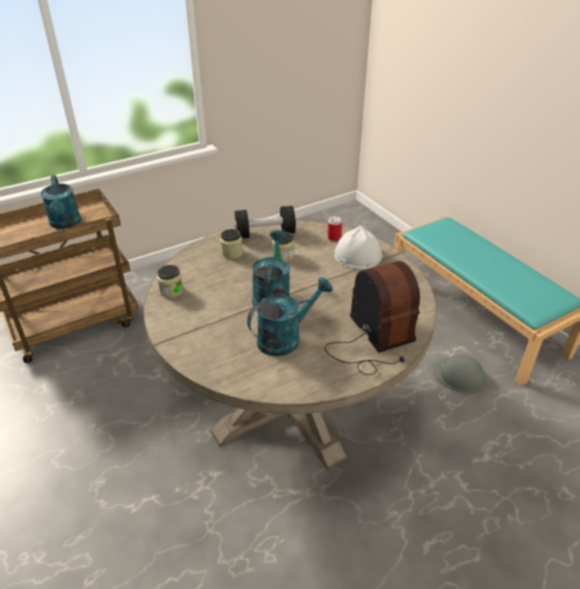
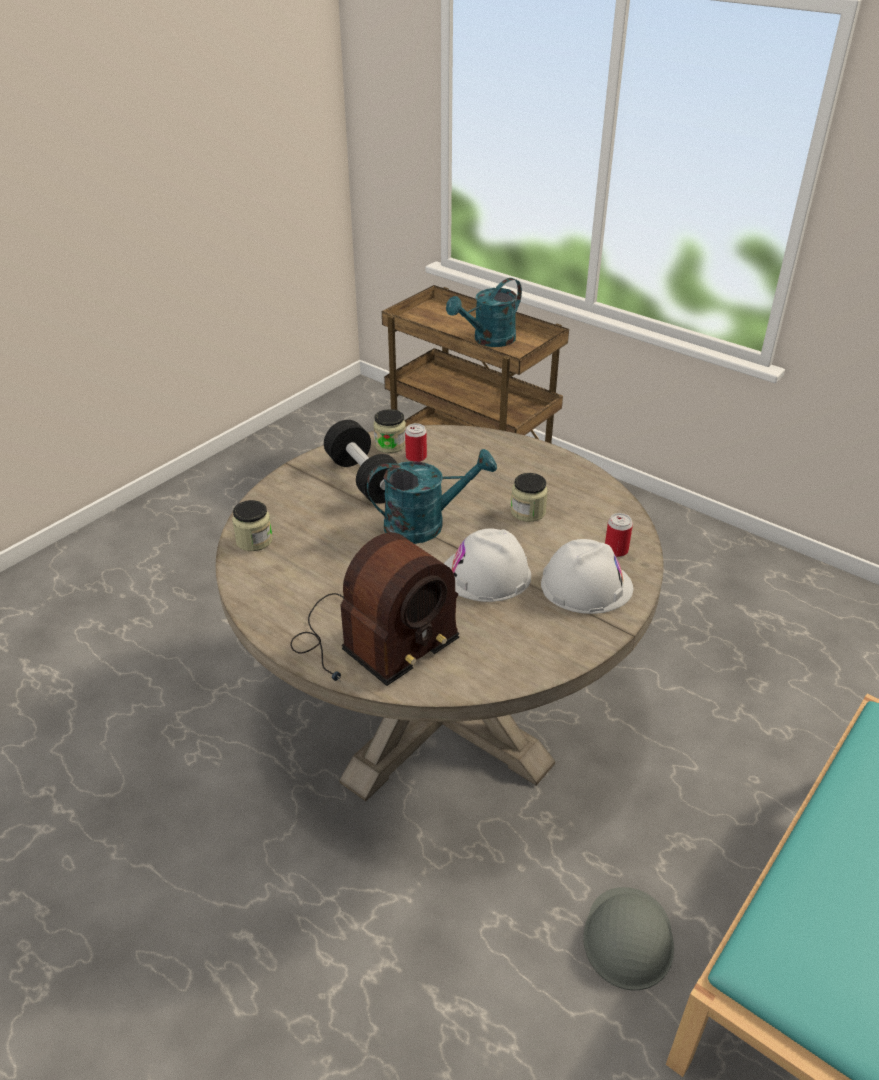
camera: 70 degrees right, 0 degrees up
jar [220,229,243,259] -> jar moved to [232,500,273,551]
black dumbbell [234,206,296,238] -> black dumbbell moved to [324,420,398,504]
turquoise watering can [247,277,333,356] -> none
none -> can [405,423,427,462]
none -> white hard hat [444,529,531,602]

